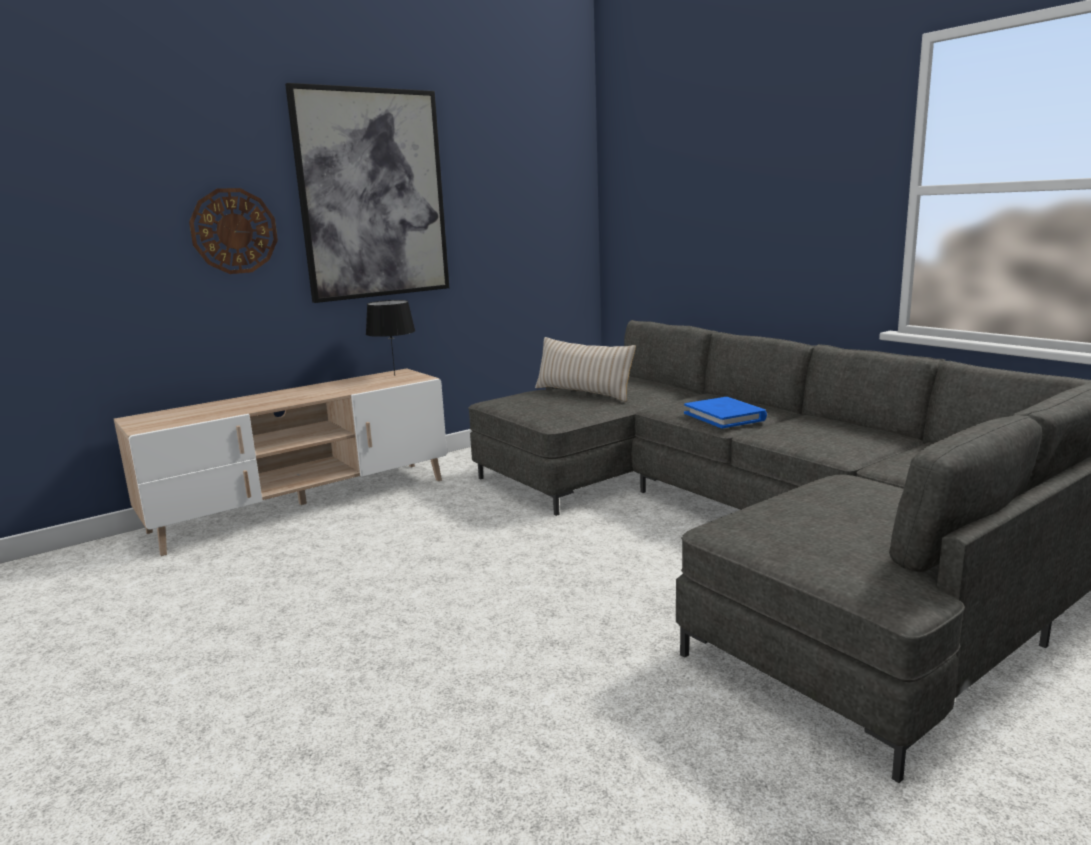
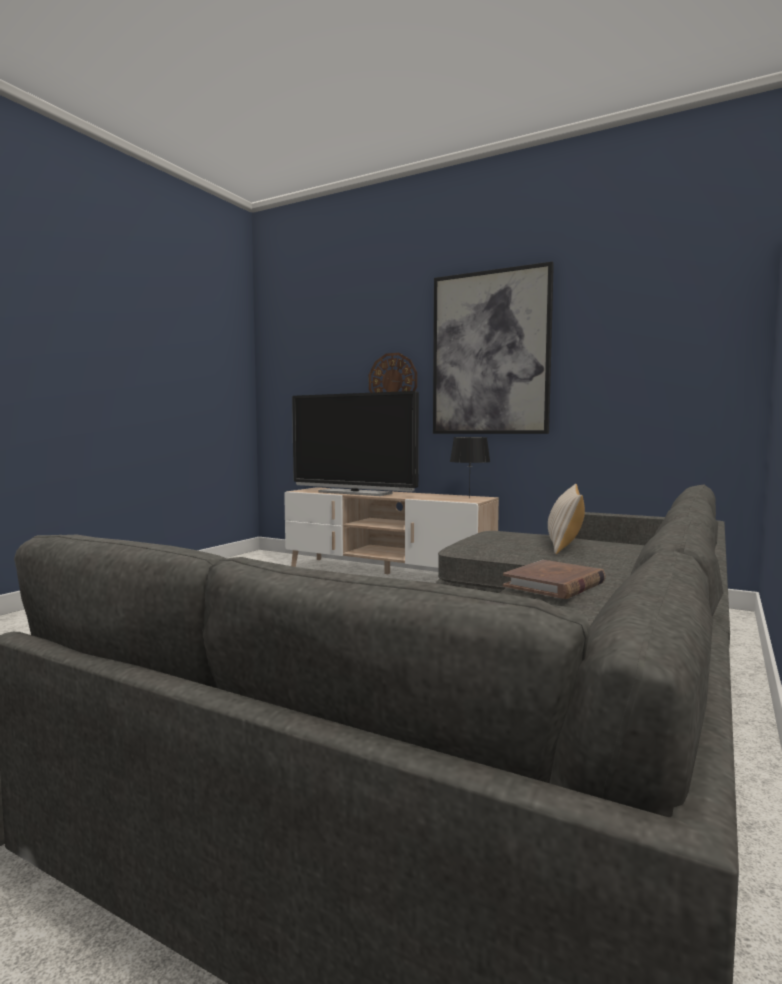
camera: 65 degrees right, 10 degrees down
blue book [684,397,767,428] -> brown book [503,560,606,599]
none -> television [292,391,419,496]

